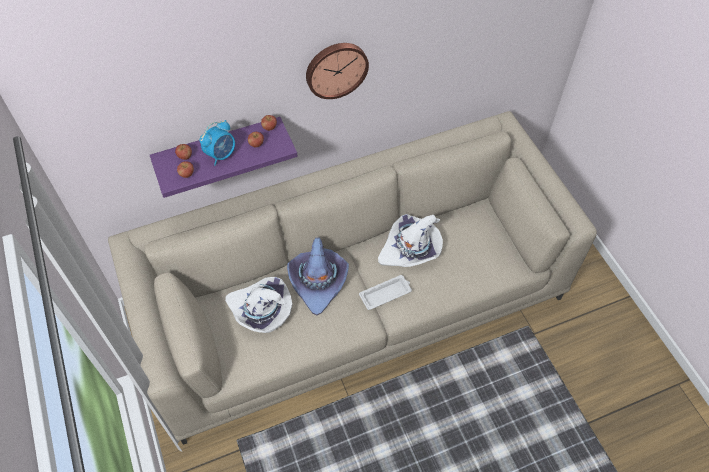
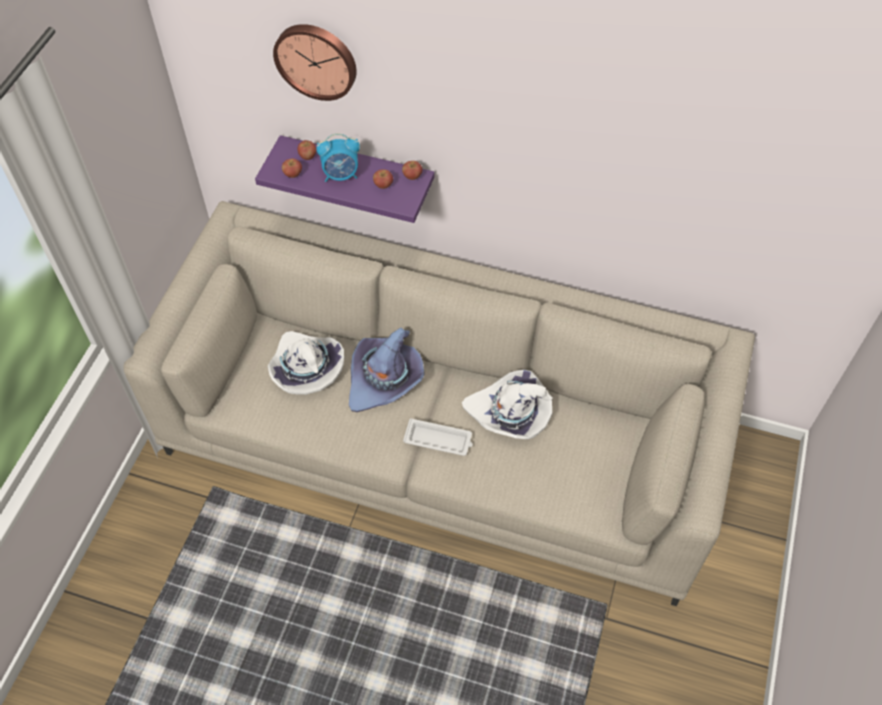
camera: 40 degrees right, 0 degrees up
wall clock [306,43,369,99] -> wall clock moved to [273,24,357,101]

